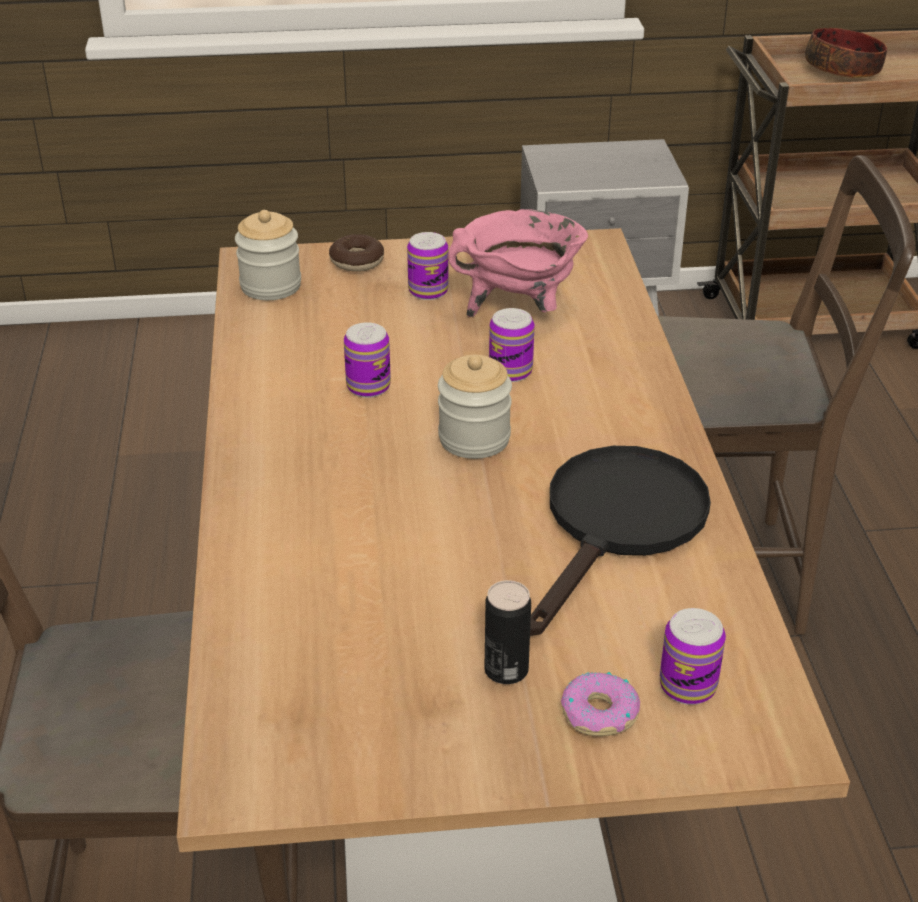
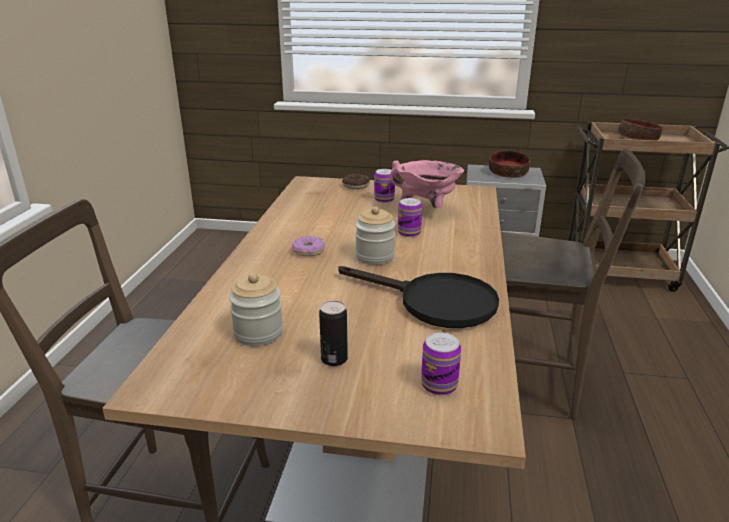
camera: 15 degrees right, 10 degrees down
jar [235,210,301,300] -> jar moved to [229,273,283,346]
can [344,322,391,398] -> none
black frying pan [530,446,711,636] -> black frying pan turned 75 degrees clockwise [338,266,499,328]
donut [561,672,640,736] -> donut moved to [292,236,325,256]
none -> bowl [489,151,530,178]

